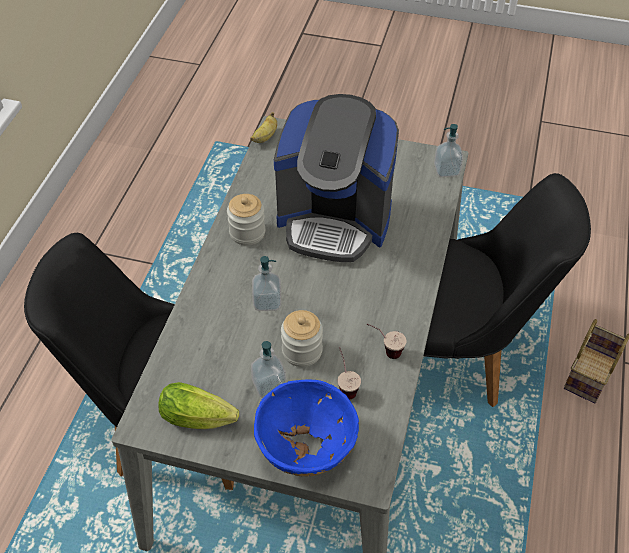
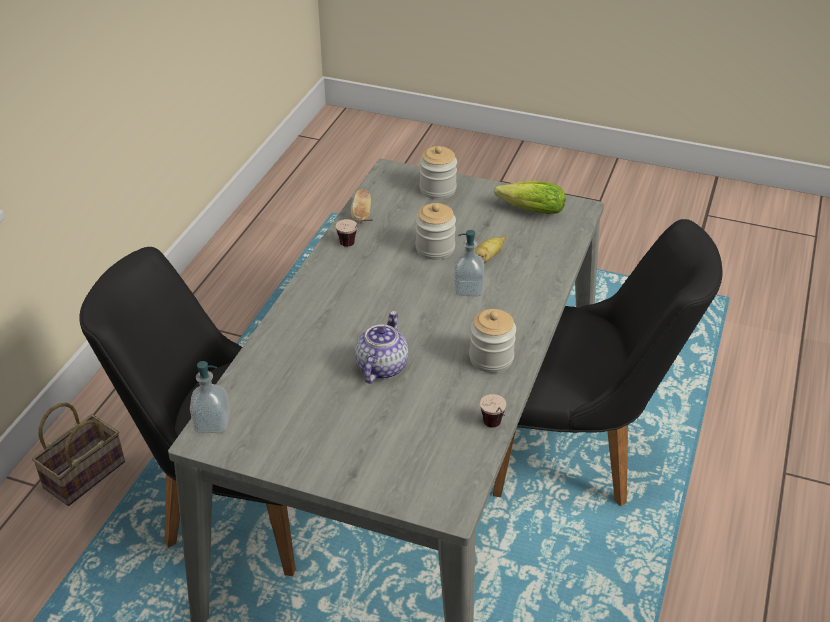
camera: 175 degrees left, 10 degrees down
banana [250,112,277,143] -> banana moved to [475,236,505,264]
soap dispenser [251,341,286,398] -> none
blue bowl [254,380,359,476] -> jar [420,146,457,199]
coffee machine [274,94,399,262] -> teapot [355,311,408,384]
cup [338,347,361,400] -> cup moved to [480,394,507,428]
none -> bread [351,190,371,222]

